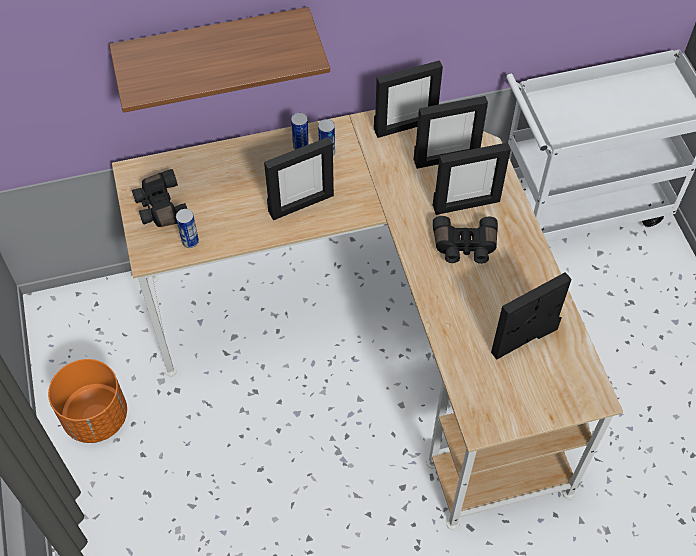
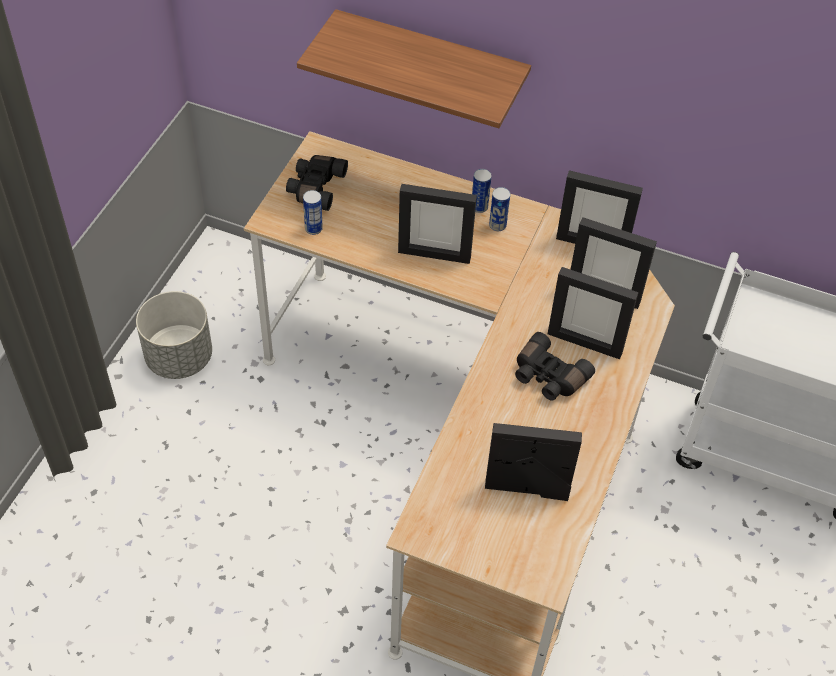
camera: 35 degrees right, 5 degrees down
orange planter [48,359,127,443] -> grey planter [136,291,212,379]

